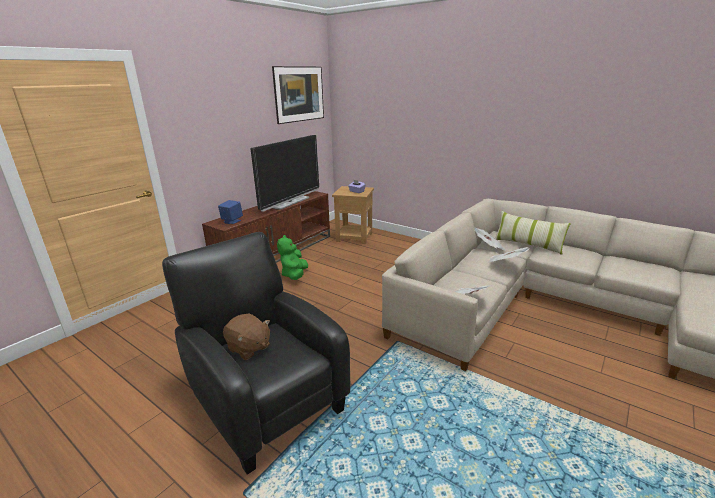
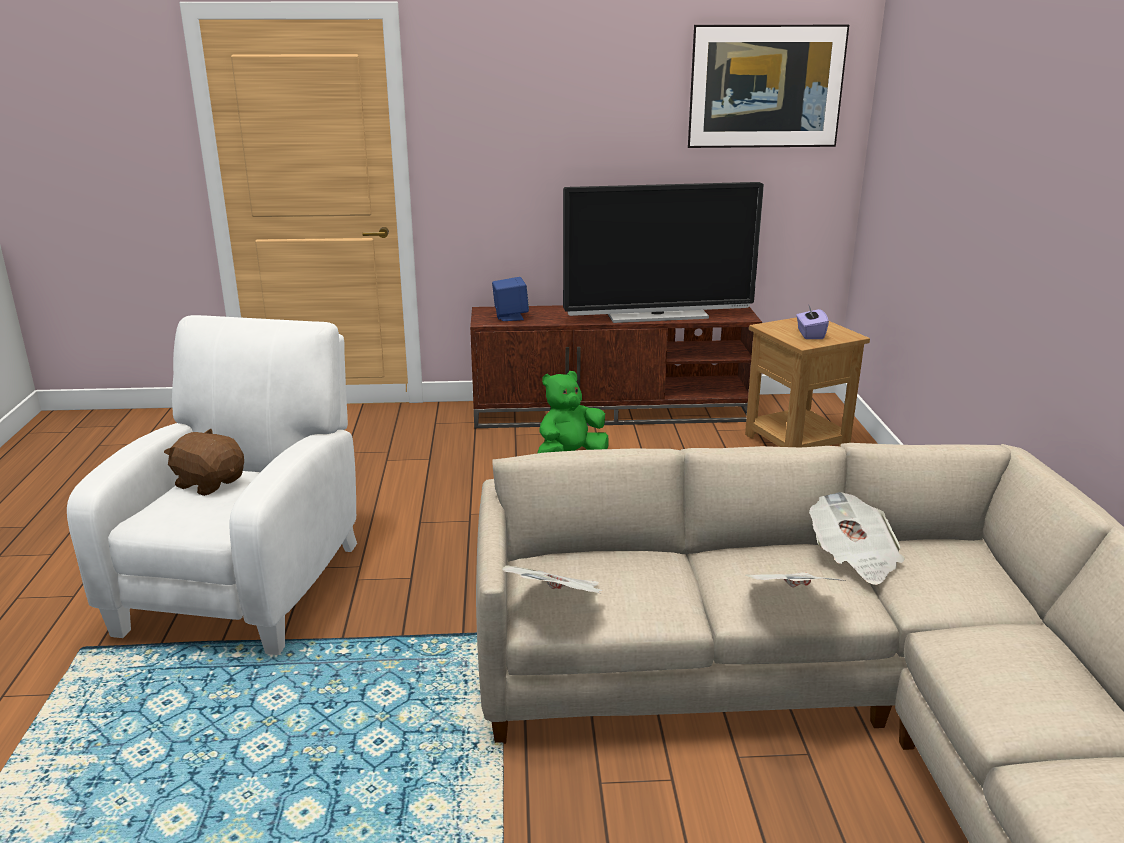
camera: 50 degrees right, 0 degrees up
black armchair [162,232,350,475] -> white armchair [67,315,357,655]
brown plush toy [223,314,270,360] -> brown plush toy turned 120 degrees clockwise [164,429,244,496]
pillow [495,211,571,255] -> none

